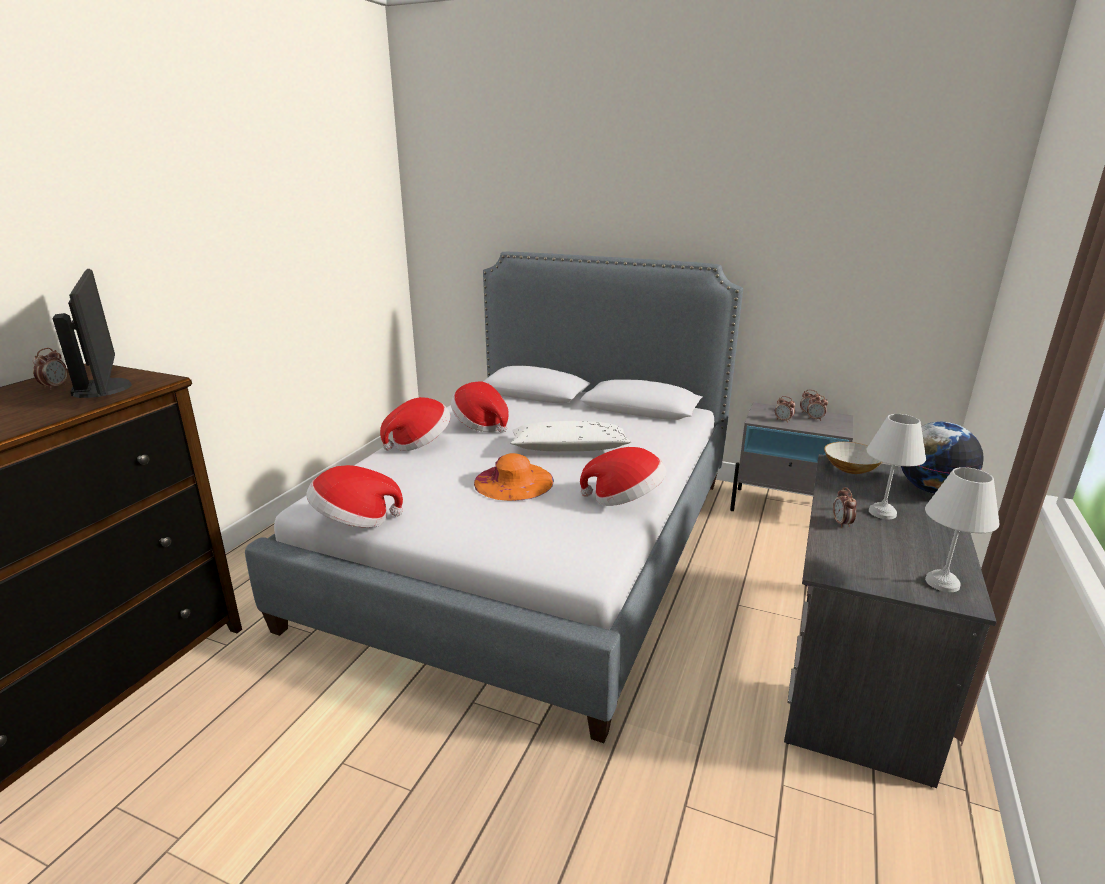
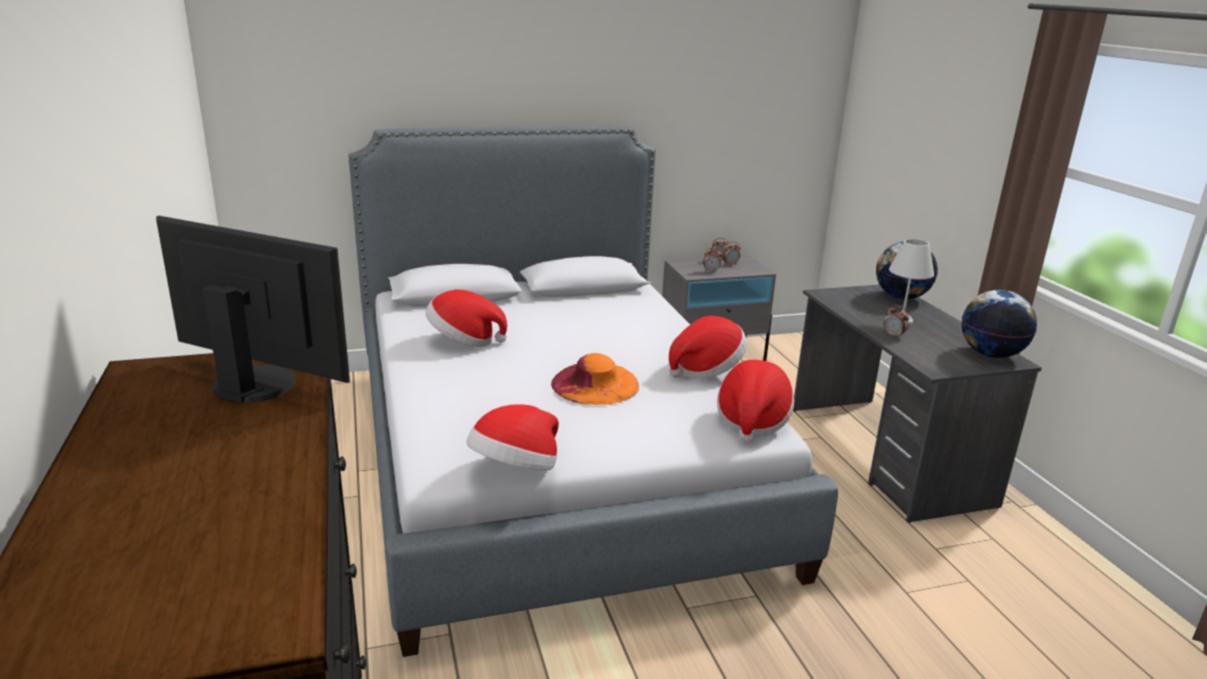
camera: 40 degrees left, 0 degrees up
alarm clock [33,348,67,390] -> none
hat [380,397,450,451] -> hat moved to [717,360,794,442]
white pillow [511,421,631,451] -> none
bowl [824,442,882,474] -> none
white table lamp [925,467,999,592] -> globe [962,290,1037,358]

